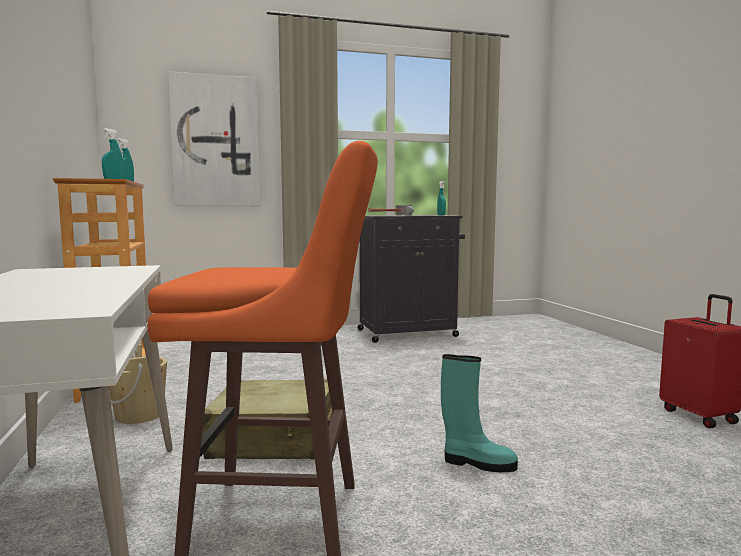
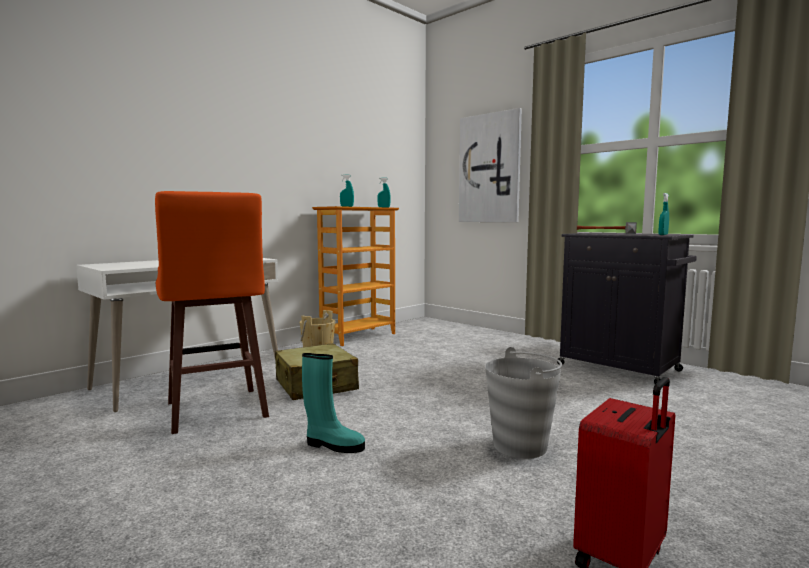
camera: 60 degrees right, 0 degrees up
turquoise boot [441,354,518,472] -> turquoise boot turned 60 degrees counterclockwise [302,353,365,453]
none -> grey bucket [485,347,562,459]

